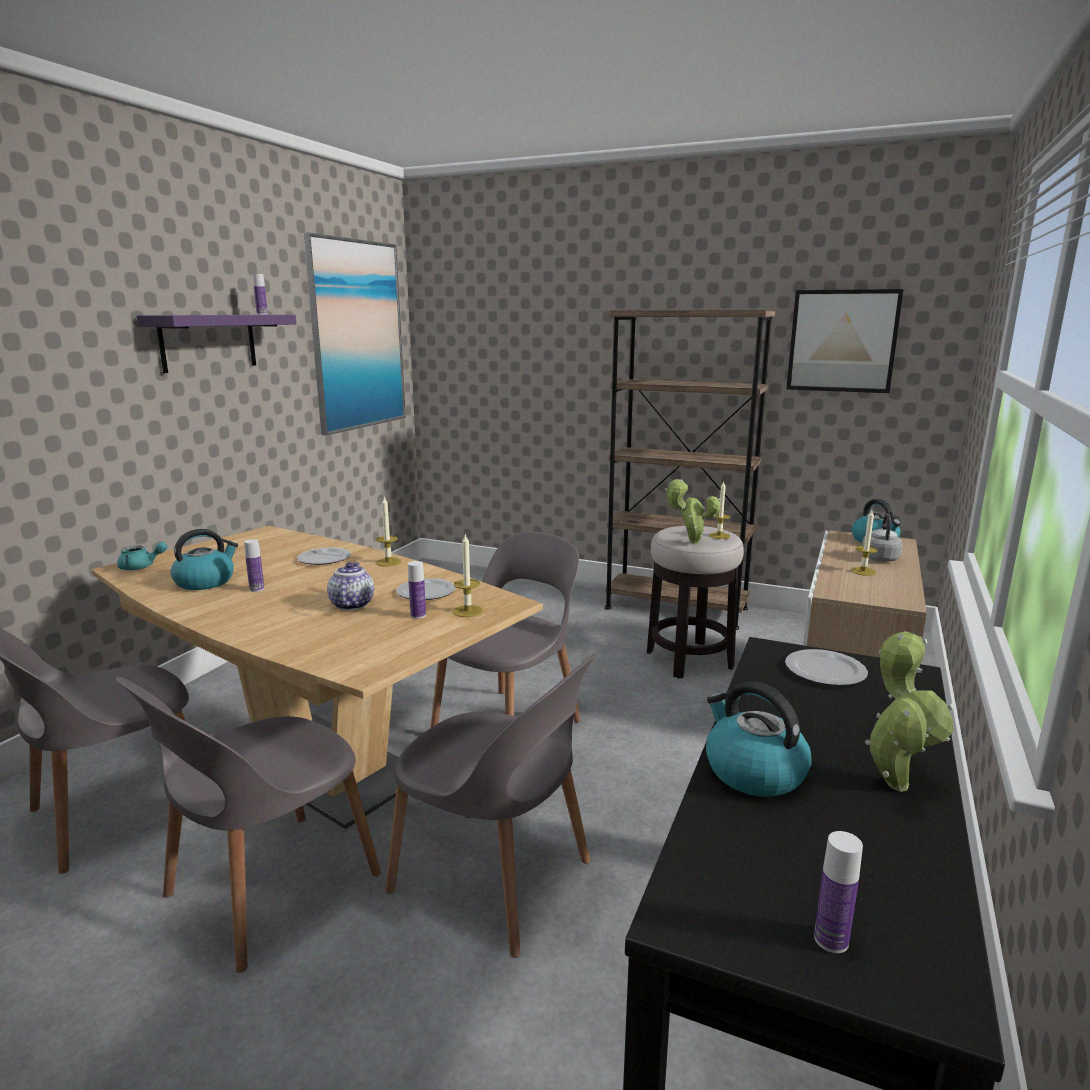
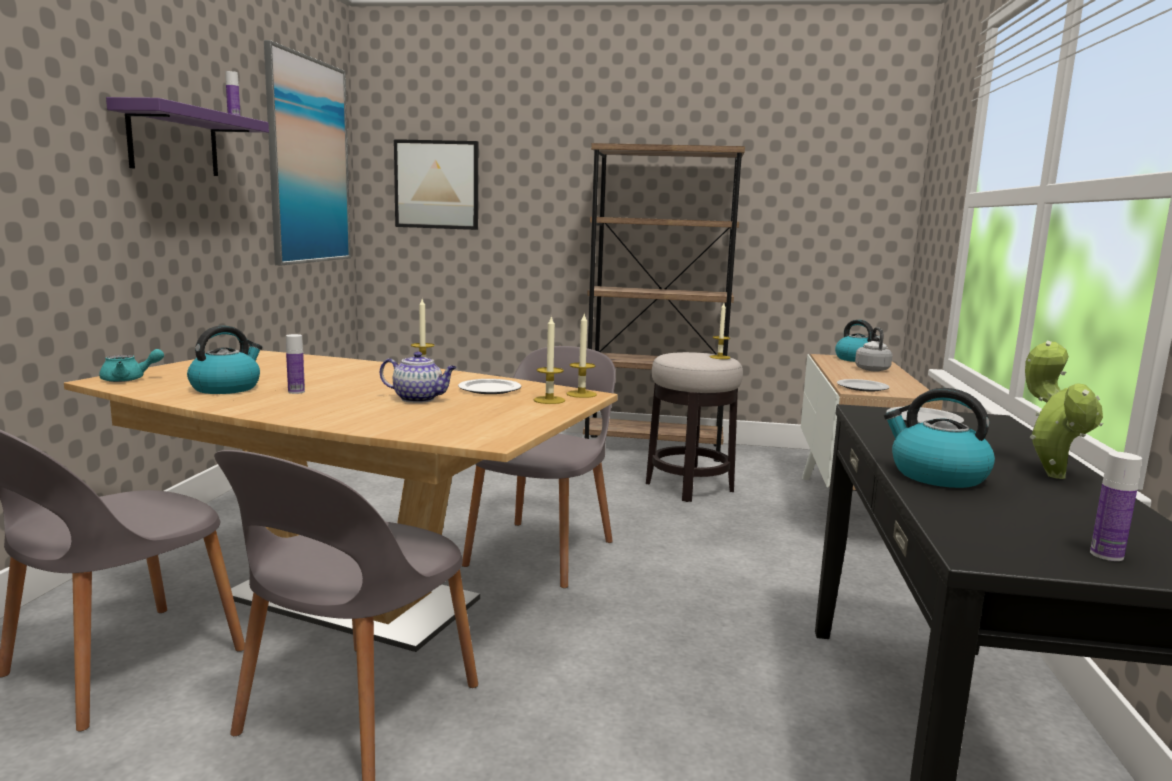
camera: 15 degrees left, 5 degrees down
plate [297,547,351,565] -> plate moved to [837,379,889,392]
teapot [327,562,374,610] -> teapot turned 120 degrees clockwise [380,351,457,403]
grey chair [385,653,597,958] -> none
bottle [408,561,426,619] -> none
potted plant [665,479,721,544] -> none
picture [787,289,904,393] -> picture moved to [394,139,478,230]
candle [851,510,878,576] -> candle moved to [566,314,597,398]

